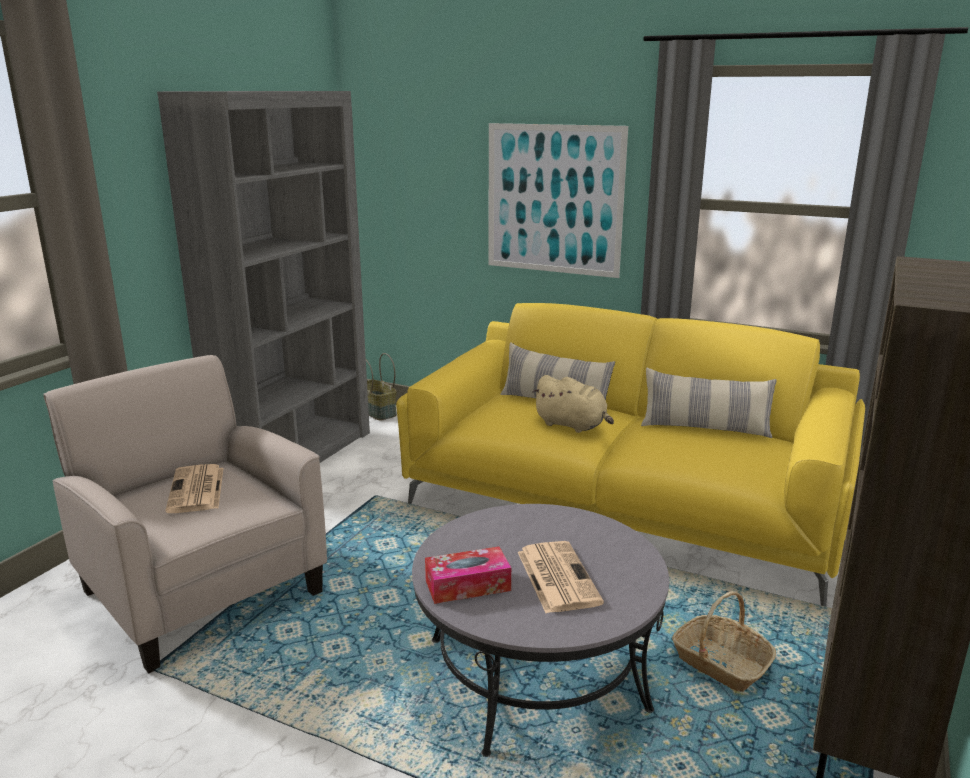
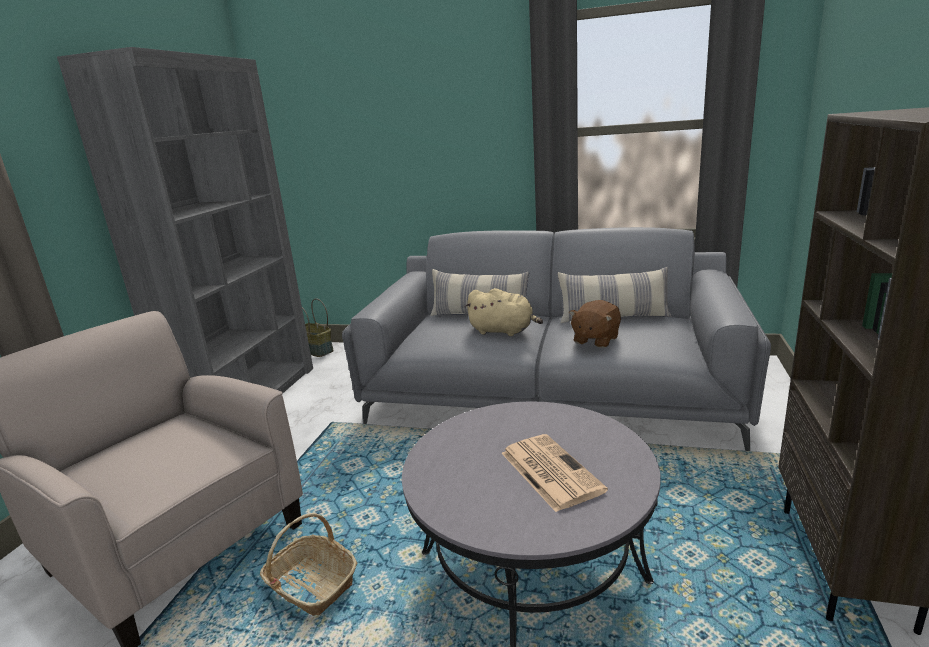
camera: 10 degrees left, 0 degrees up
newspaper [166,464,224,513] -> none
yellow sofa [396,303,865,607] -> grey sofa [342,227,771,451]
tissue box [425,547,511,604] -> none
picture [489,123,628,278] -> none
basket [672,591,776,692] -> basket moved to [260,513,357,616]
none -> brown plush toy [569,300,621,348]

